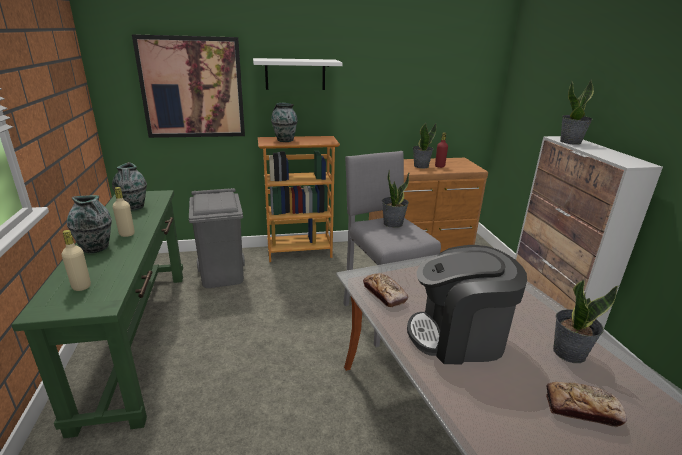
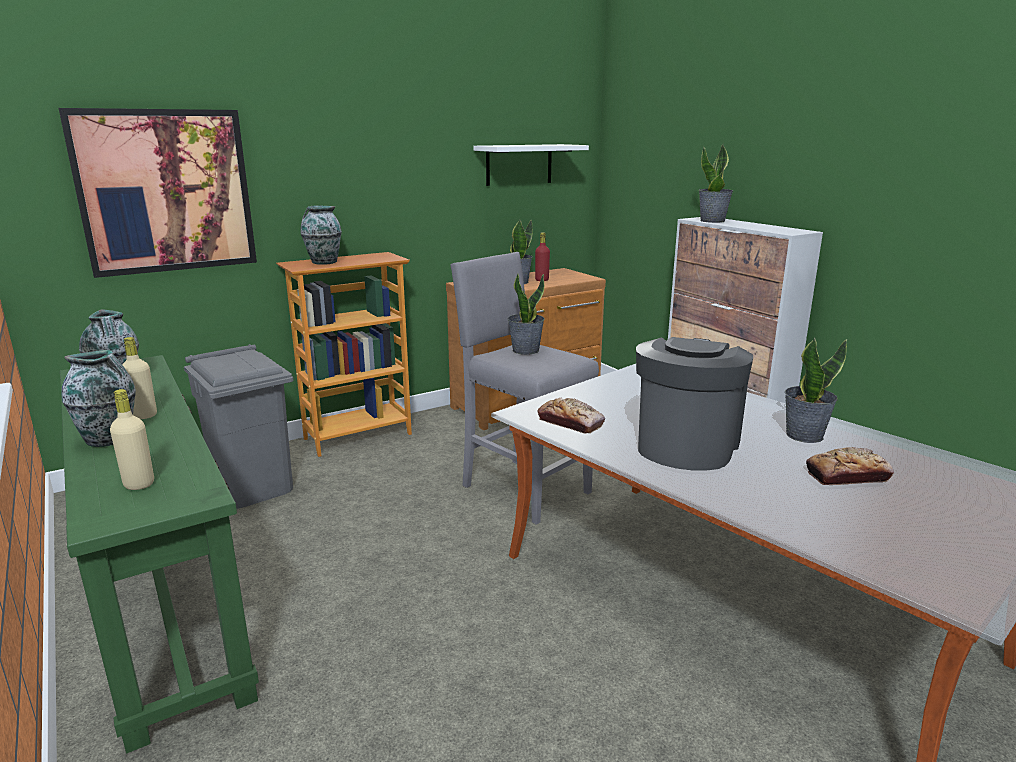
camera: 20 degrees left, 5 degrees down
white shelf [253,58,343,90] -> white shelf moved to [473,144,589,186]
coffee machine [407,245,527,364] -> coffee machine turned 135 degrees clockwise [636,337,753,470]

